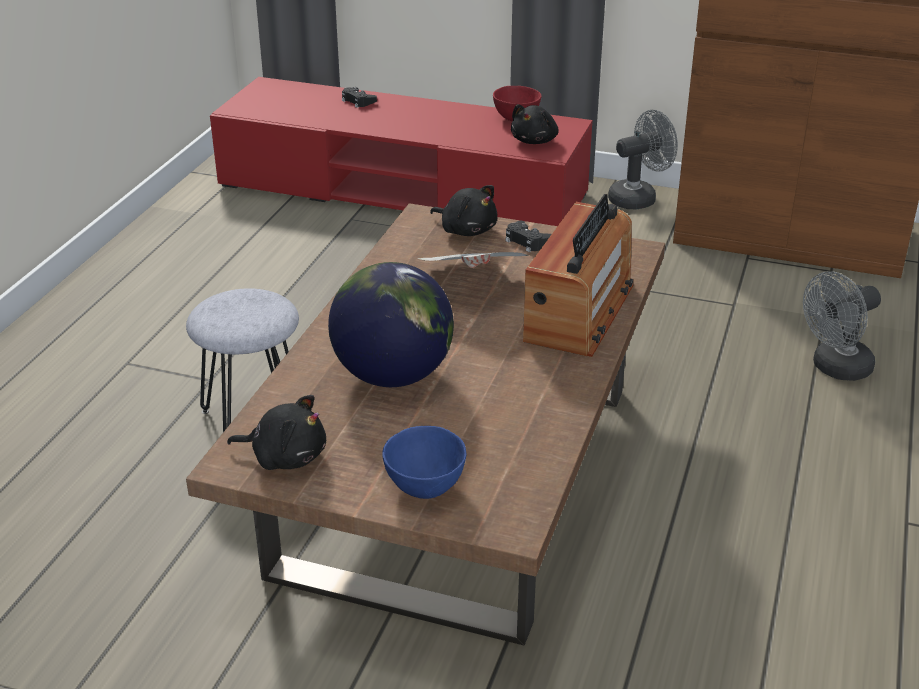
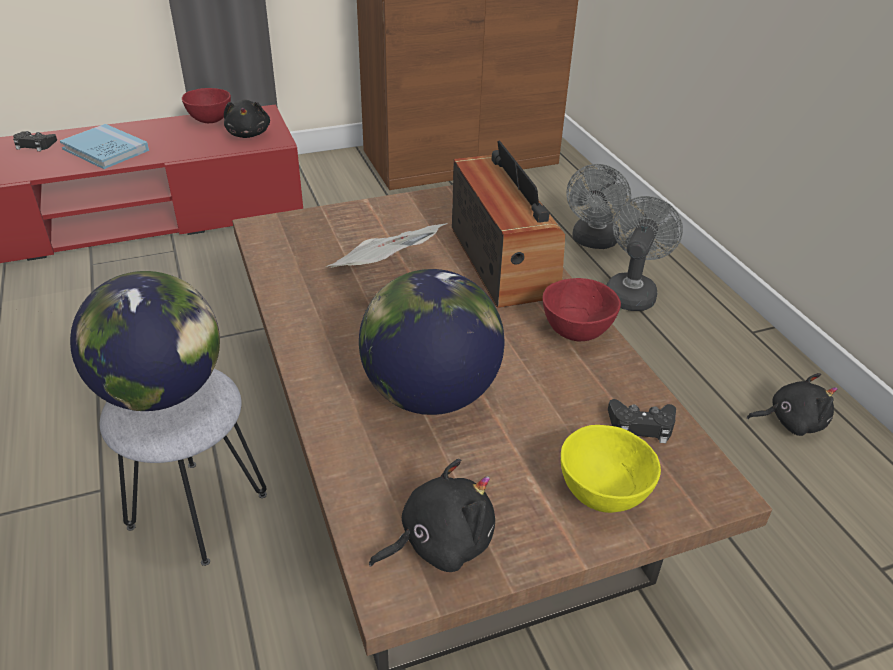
camera: 40 degrees left, 5 degrees up
blue bowl [382,426,467,499] -> yellow bowl [561,425,661,513]
black plush toy [430,185,497,236] -> black plush toy moved to [747,373,838,436]
black game controller [505,221,552,252] -> black game controller moved to [608,399,676,443]
grey fan [608,110,678,209] -> grey fan moved to [606,196,683,311]
none -> blue book [60,124,149,169]
none -> globe [70,271,220,411]
none -> red bowl [543,278,621,341]

